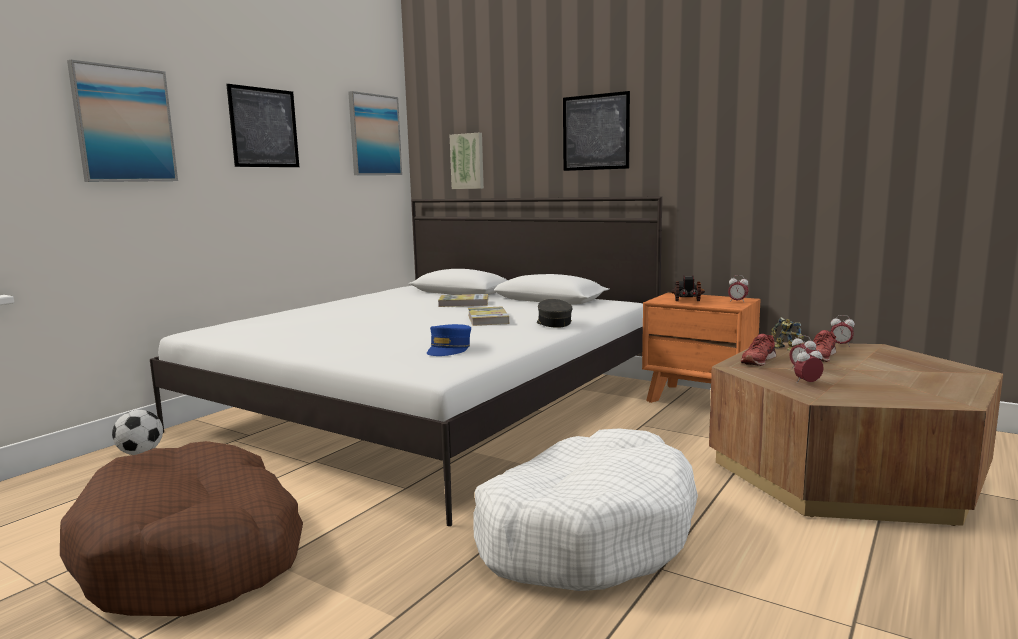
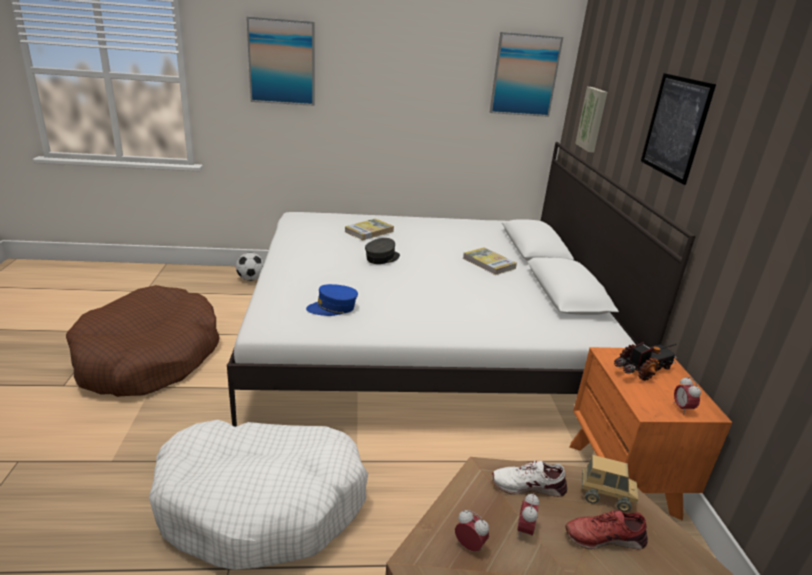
camera: 50 degrees right, 15 degrees up
picture [226,84,299,167] -> none
book [468,306,509,326] -> book moved to [344,219,394,240]
grey cap [537,299,572,328] -> grey cap moved to [365,238,400,264]
red shoe [741,334,776,366] -> white shoe [492,461,567,497]
toy robot [772,317,804,351] -> toy truck [581,455,638,512]
alarm clock [831,315,855,347] -> none

